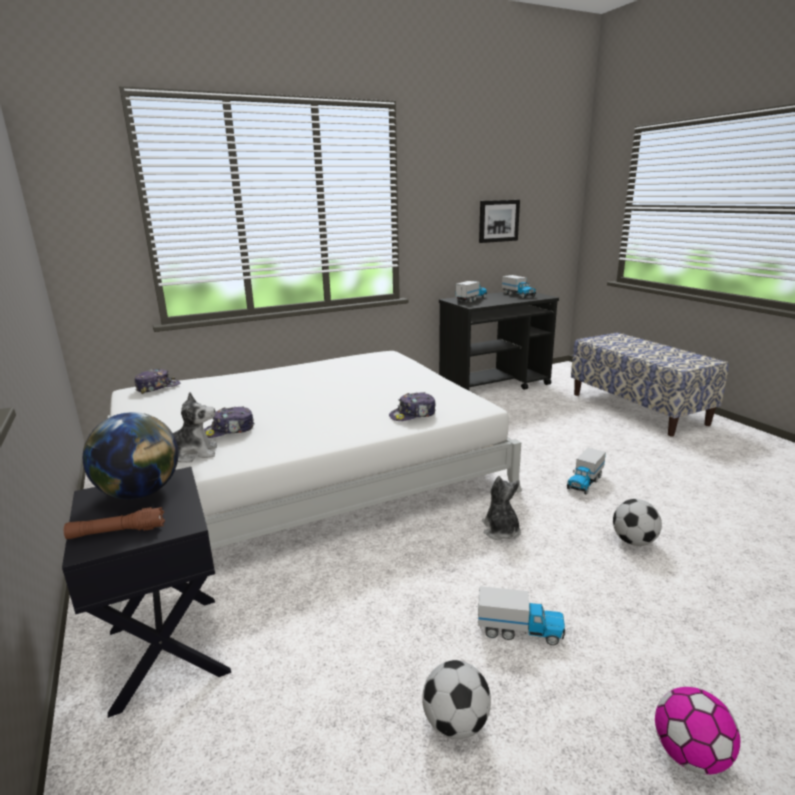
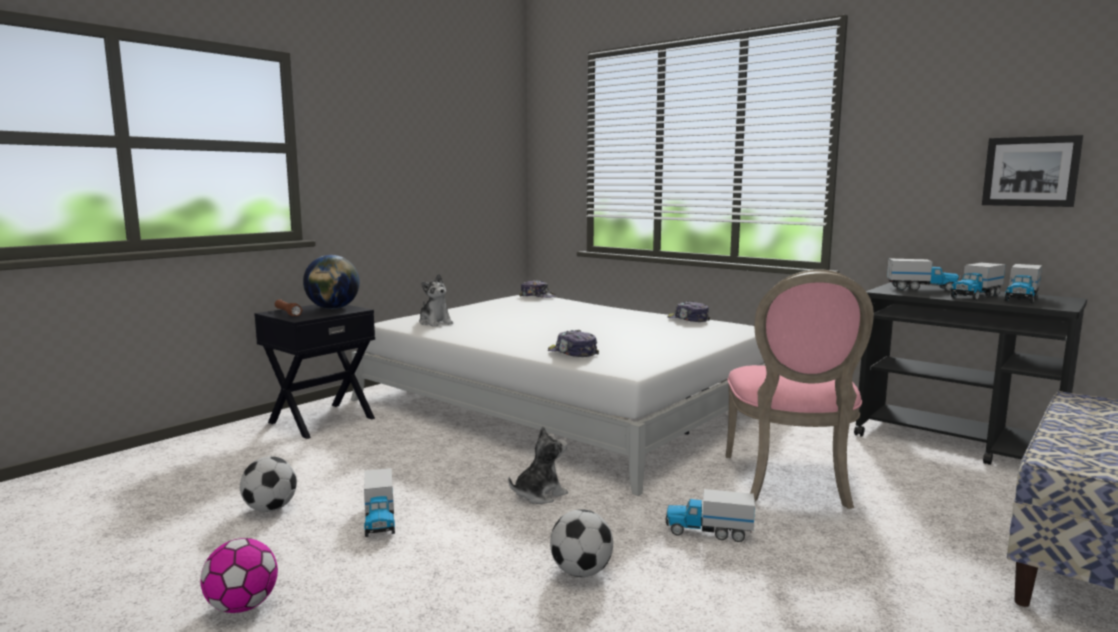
camera: 65 degrees right, 10 degrees down
cap [204,406,255,438] -> cap moved to [667,301,710,322]
none -> pink chair [726,269,874,509]
none -> toy truck [950,263,1005,300]

